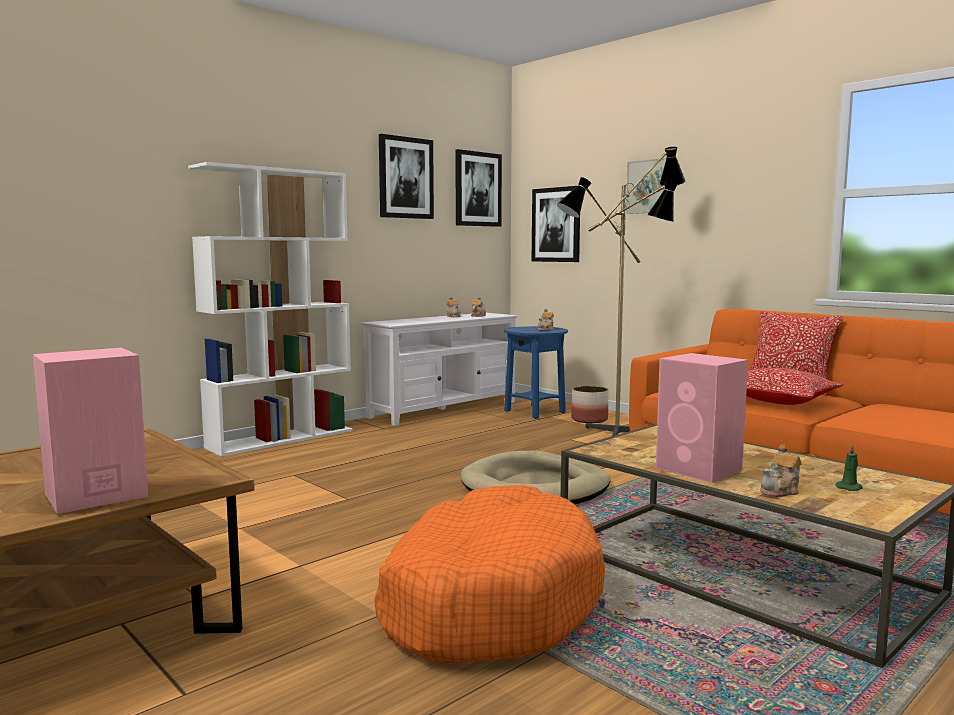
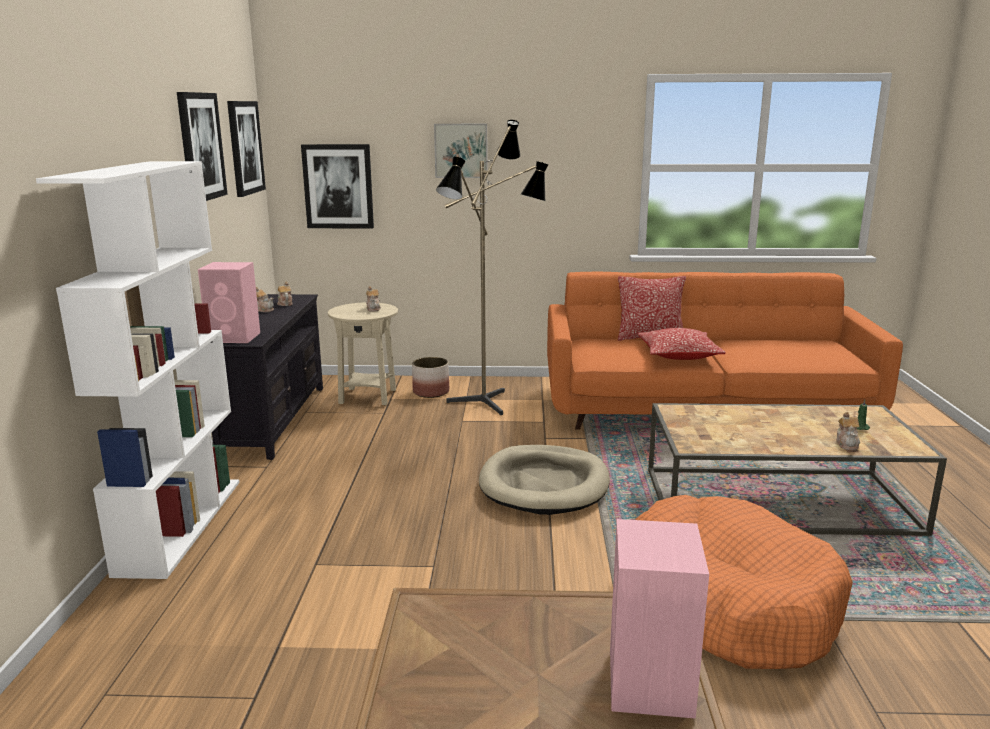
camera: 45 degrees left, 10 degrees up
white tv stand [362,313,518,426] -> black tv stand [212,294,323,460]
blue side table [504,326,568,419] -> beige side table [328,302,398,405]
pink speaker [656,353,748,483] -> pink speaker moved to [198,262,260,343]

